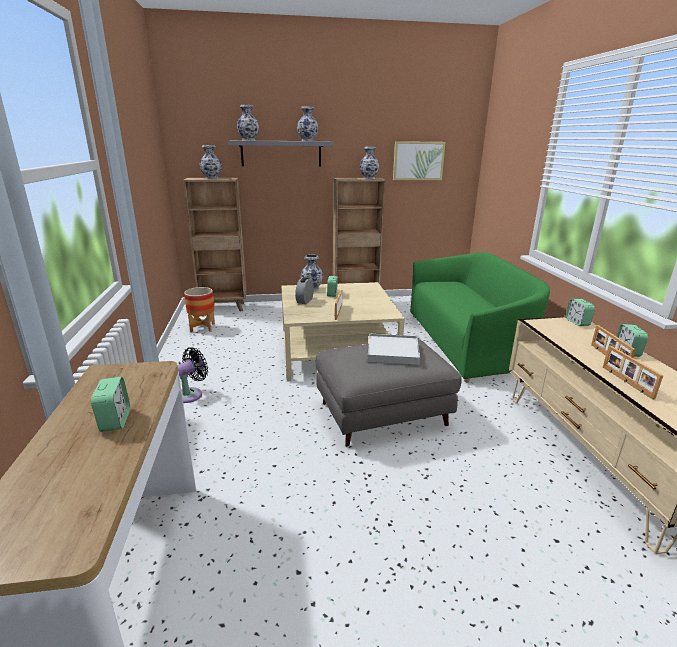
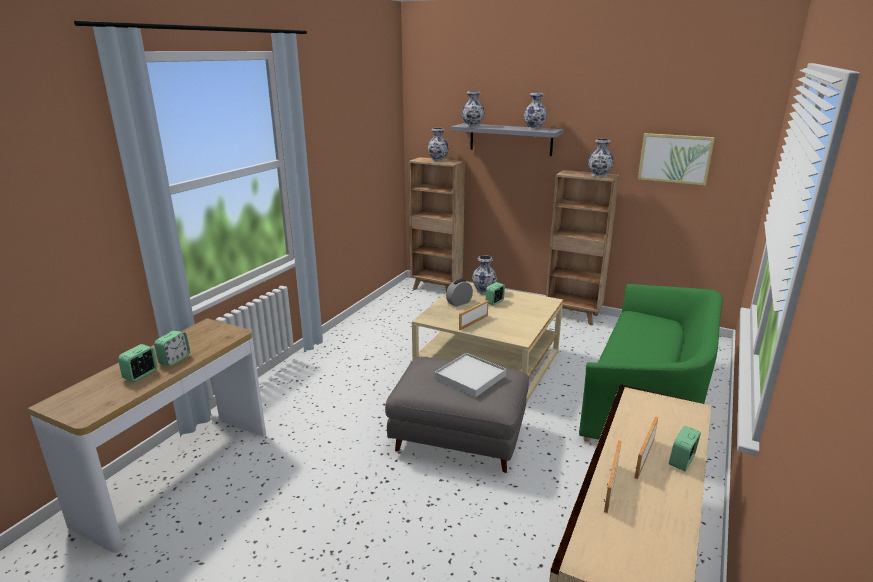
camera: 35 degrees right, 0 degrees up
black fan [177,347,208,403] -> none
planter [184,287,215,332] -> none
alarm clock [566,299,595,326] -> alarm clock moved to [118,344,157,382]

